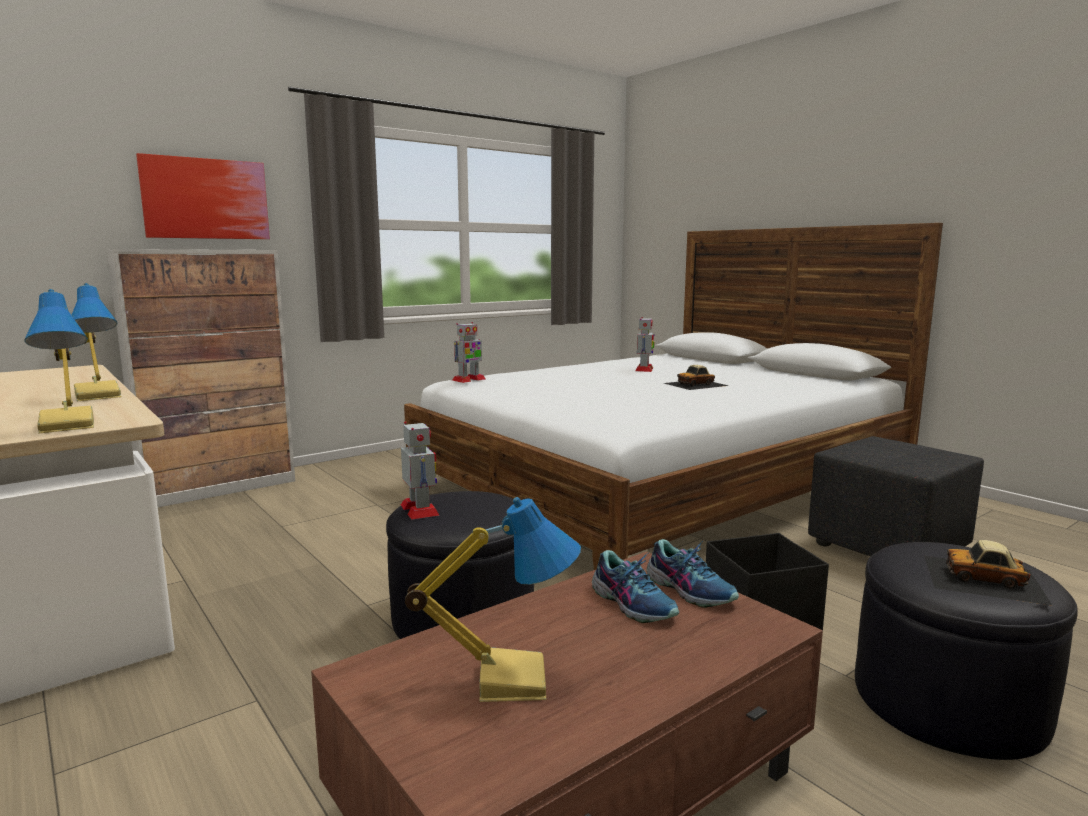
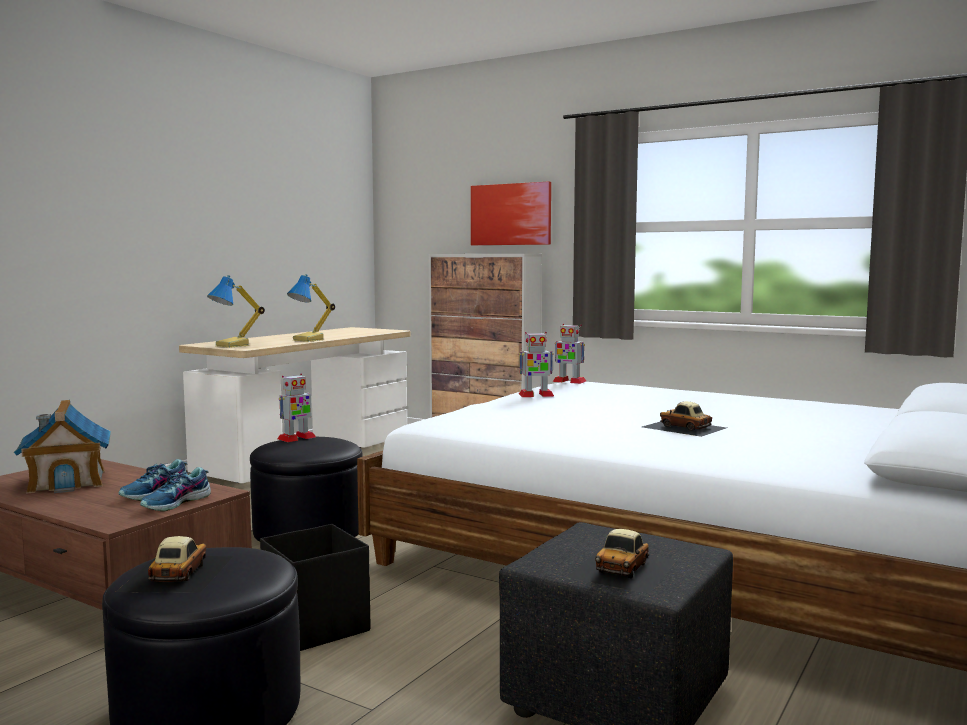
camera: 70 degrees right, 5 degrees down
table lamp [405,497,581,702] -> toy house [14,400,111,494]
toy robot [635,317,654,372] -> toy robot moved to [519,332,555,397]
none -> toy car [567,529,677,594]

